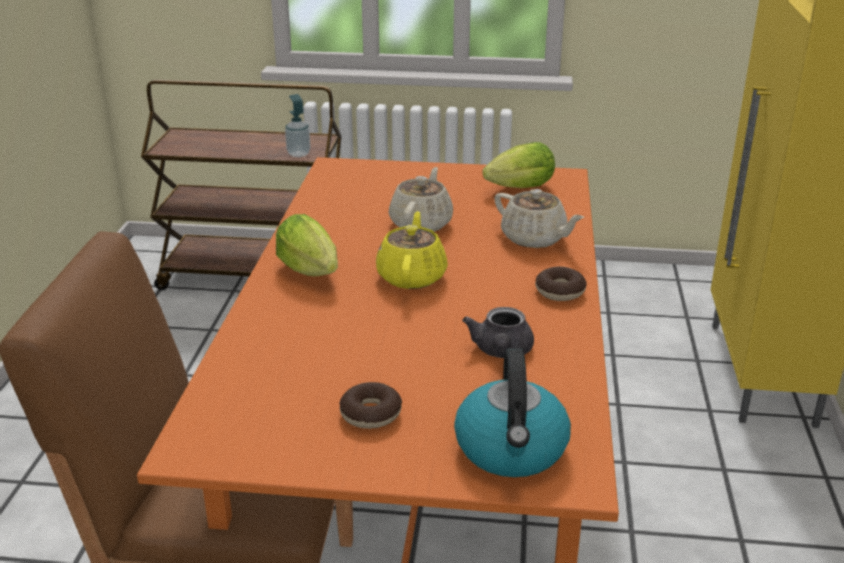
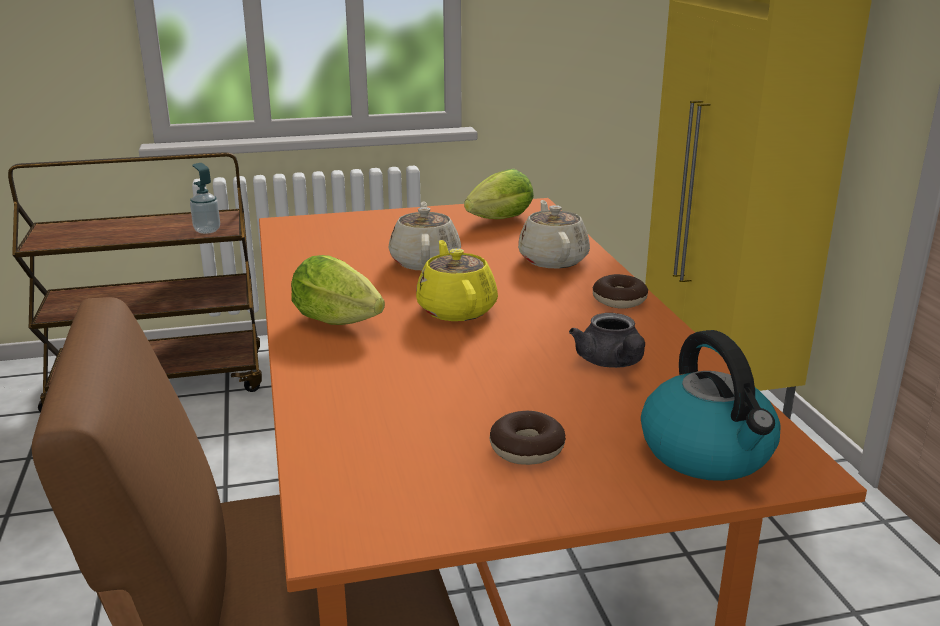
camera: 20 degrees left, 5 degrees down
beige teapot [494,189,584,248] -> beige teapot turned 120 degrees counterclockwise [518,200,590,268]

